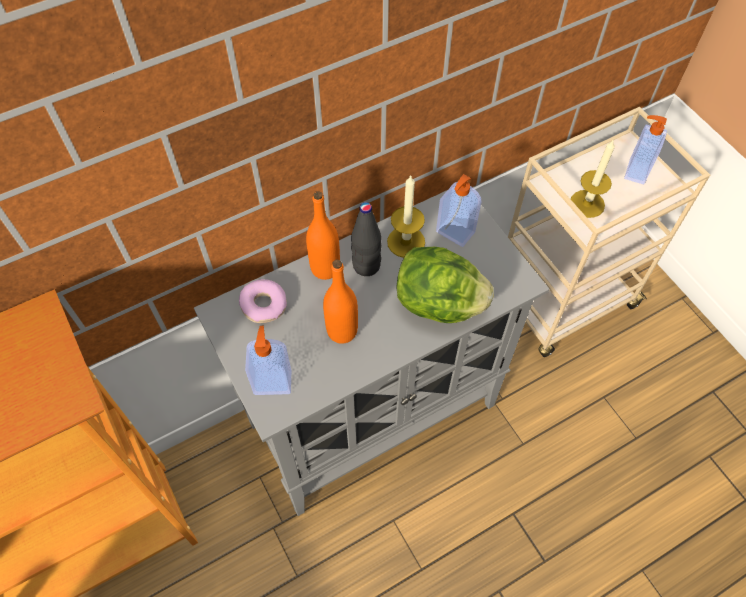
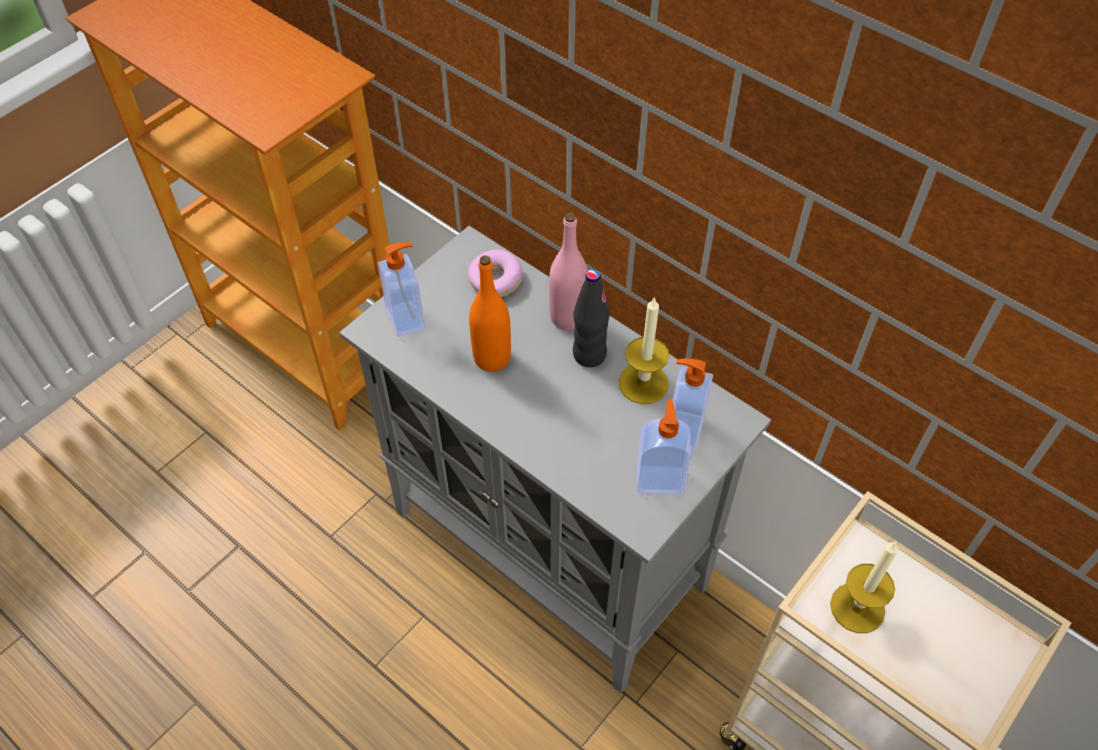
camera: 70 degrees right, 5 degrees down
orange bottle [306,191,340,280] -> pink bottle [549,213,588,330]
lettuce [396,247,494,323] -> none
soap dispenser [624,115,667,185] -> soap dispenser moved to [637,400,691,495]

